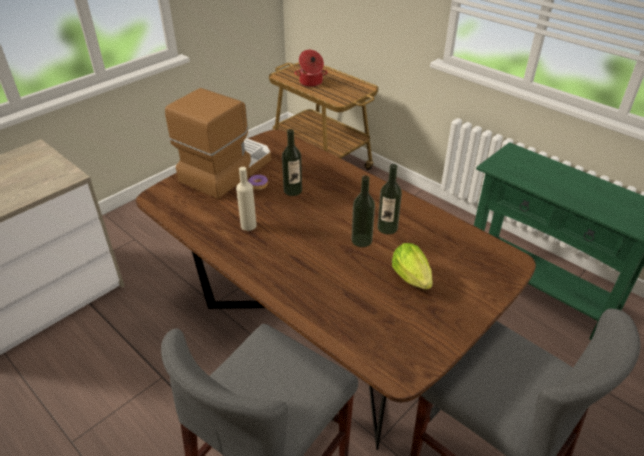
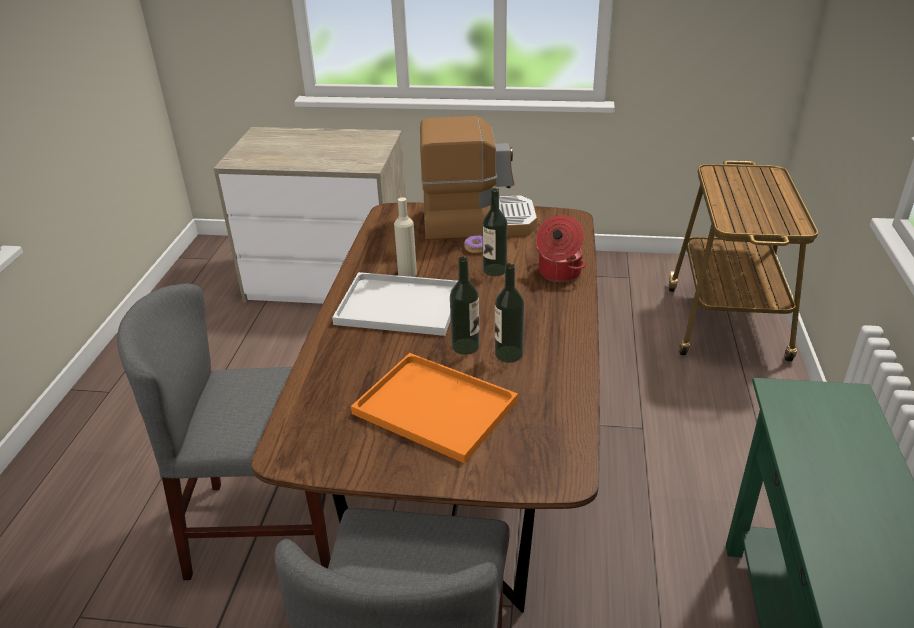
camera: 55 degrees right, 5 degrees down
cooking pot [294,50,328,87] -> cooking pot moved to [536,215,586,282]
lettuce [392,243,433,290] -> orange tray [351,353,518,463]
none -> white tray [332,272,458,336]

